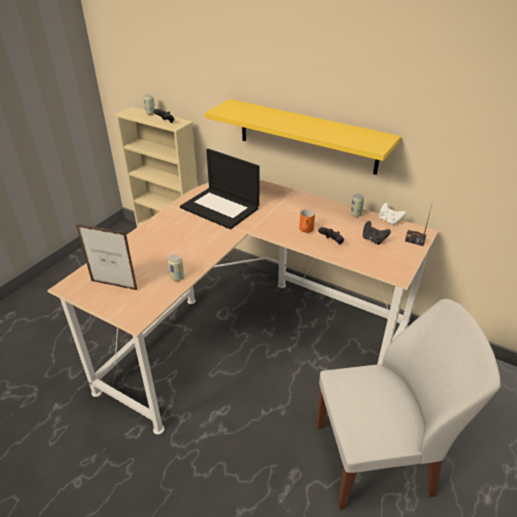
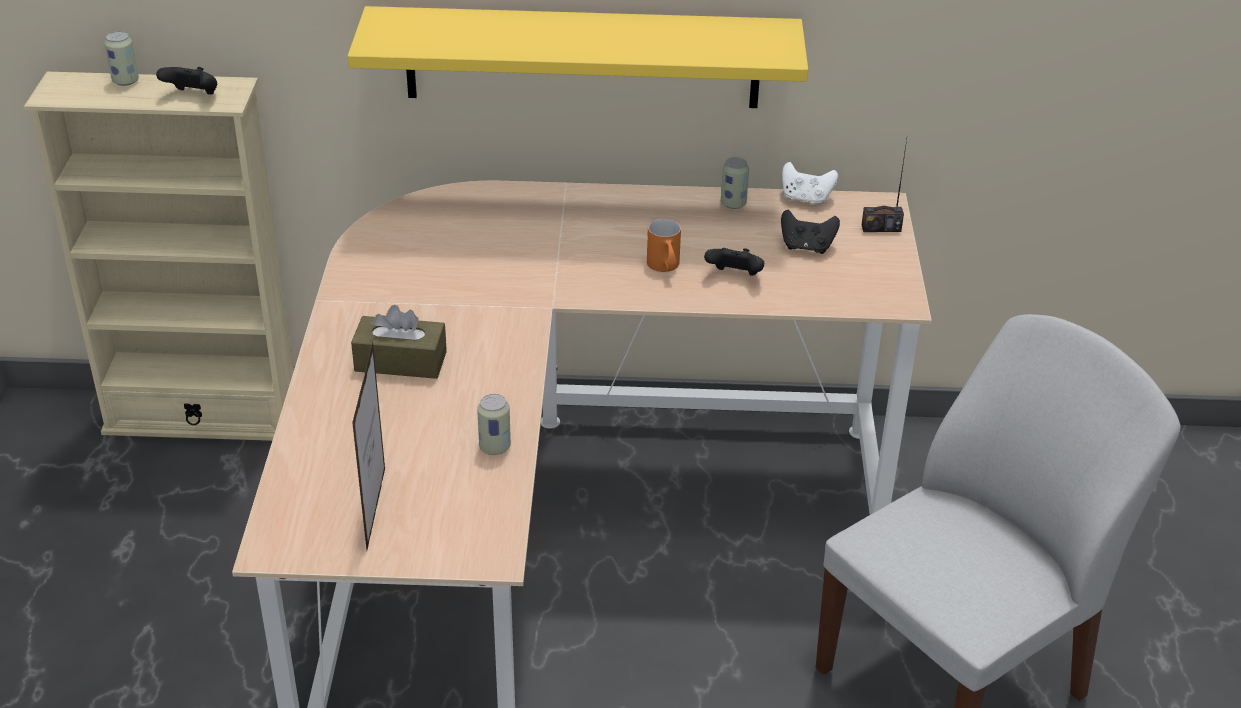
camera: 30 degrees left, 0 degrees up
picture frame [76,224,137,290] -> picture frame turned 75 degrees counterclockwise [352,342,385,549]
laptop [180,149,259,229] -> none
none -> brown tissue box [351,305,447,379]

